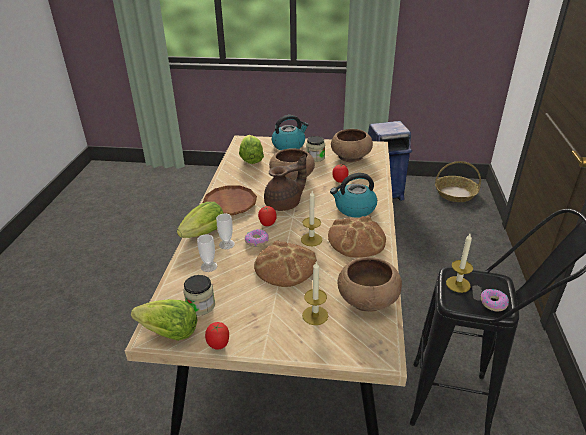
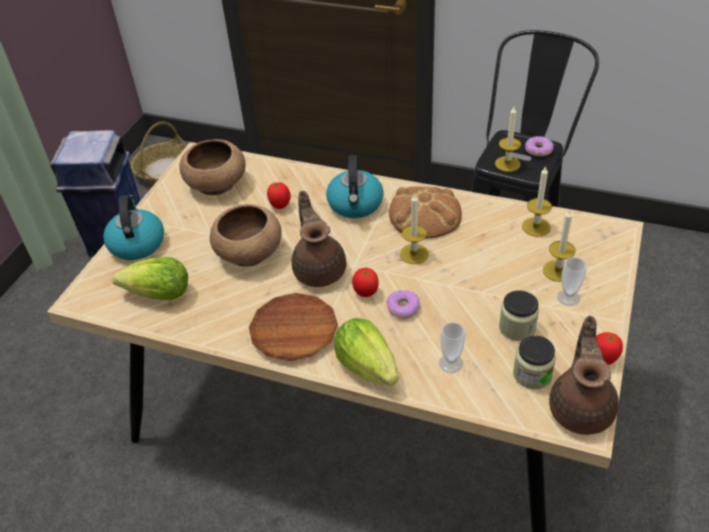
camera: 75 degrees left, 10 degrees up
lettuce [131,299,198,341] -> brown teapot [549,316,618,435]
cup [216,214,235,249] -> cup moved to [557,257,587,306]
bread [254,241,317,287] -> none
jar [306,136,325,162] -> jar moved to [499,290,539,341]
brown bowl [337,257,402,312] -> candle [522,166,552,237]

